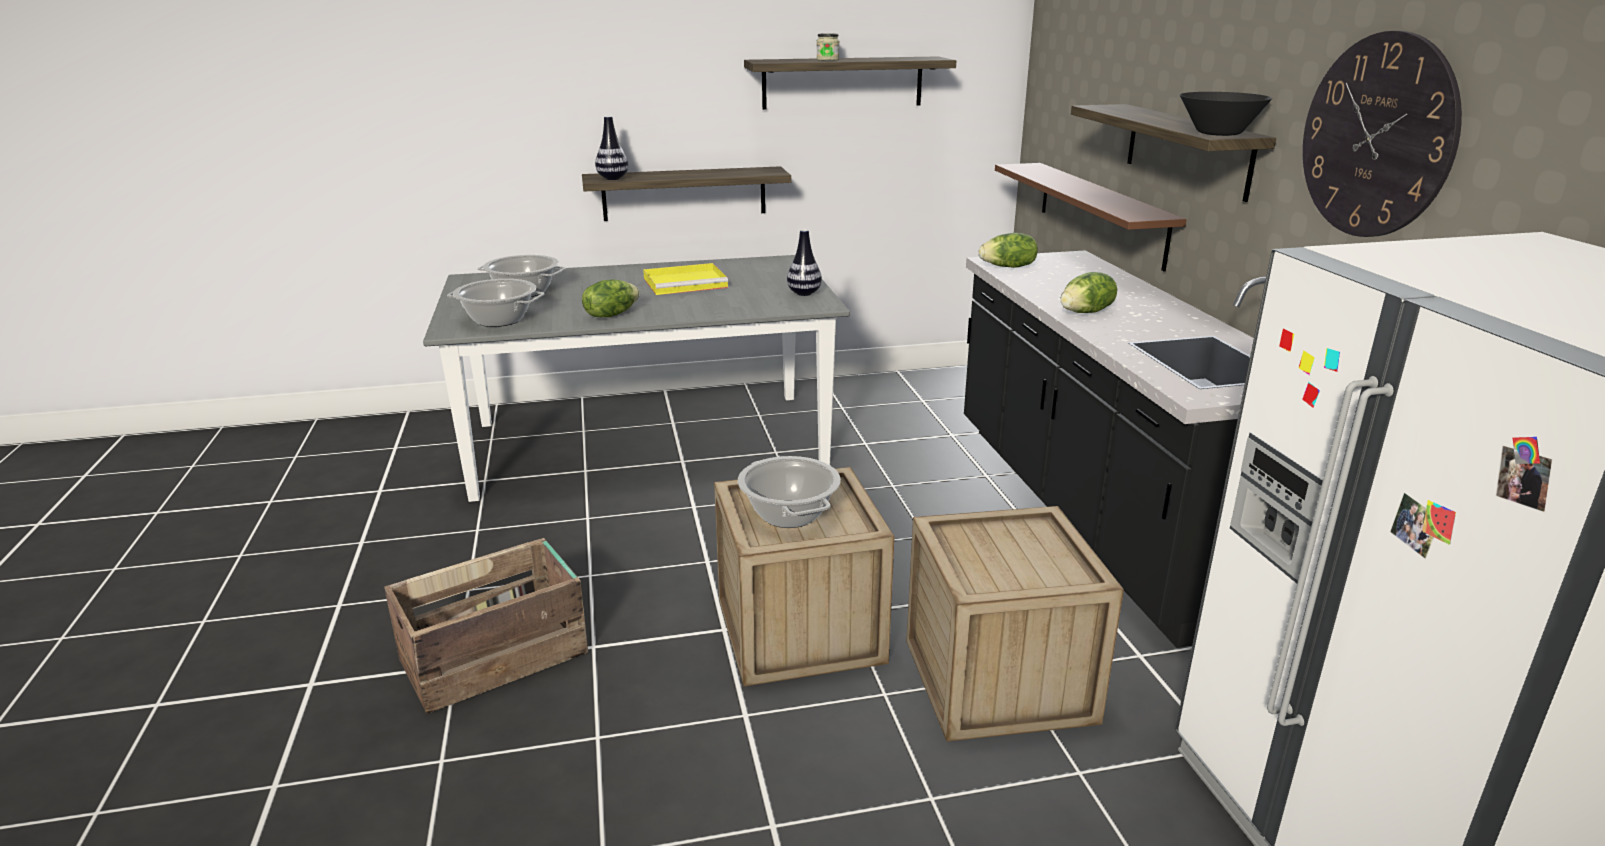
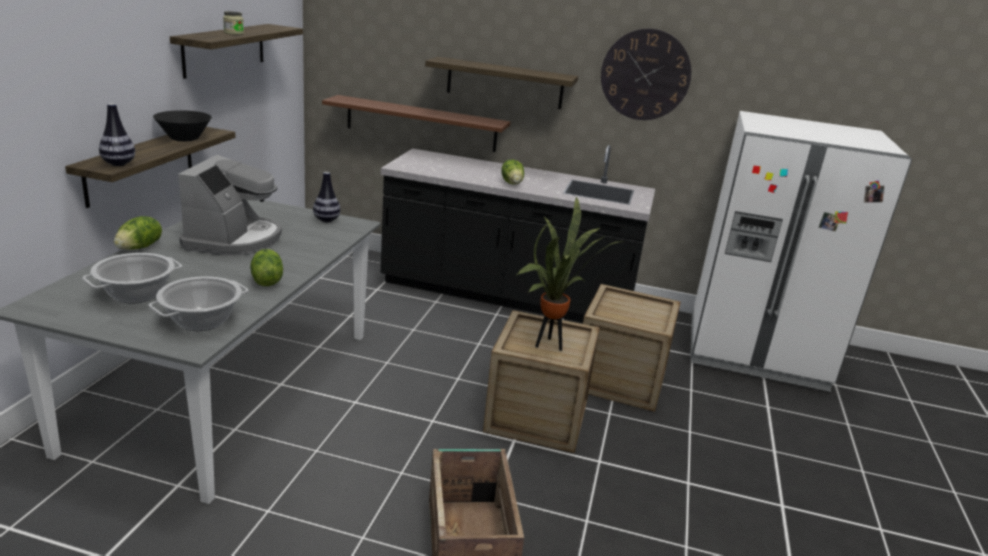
camera: 65 degrees left, 0 degrees up
yellow tray [643,263,728,295] -> coffee machine [178,155,282,256]
cooking pot [738,456,841,528] -> potted plant [517,197,622,351]
lettuce [979,233,1038,268] -> lettuce moved to [114,216,162,250]
black bowl [1180,92,1272,136] -> black bowl moved to [153,110,212,141]

